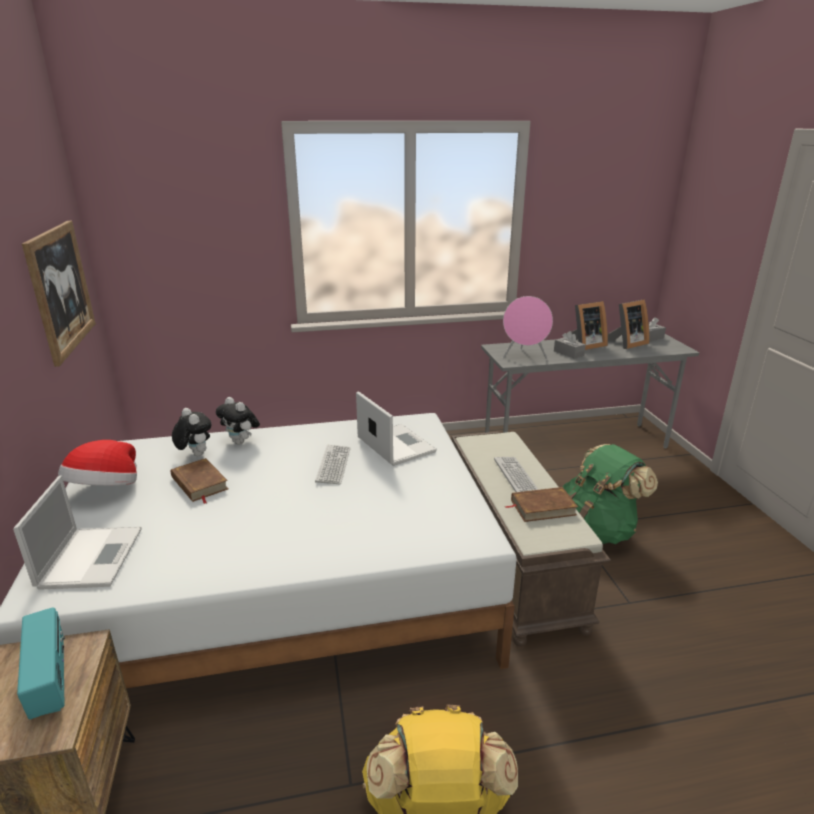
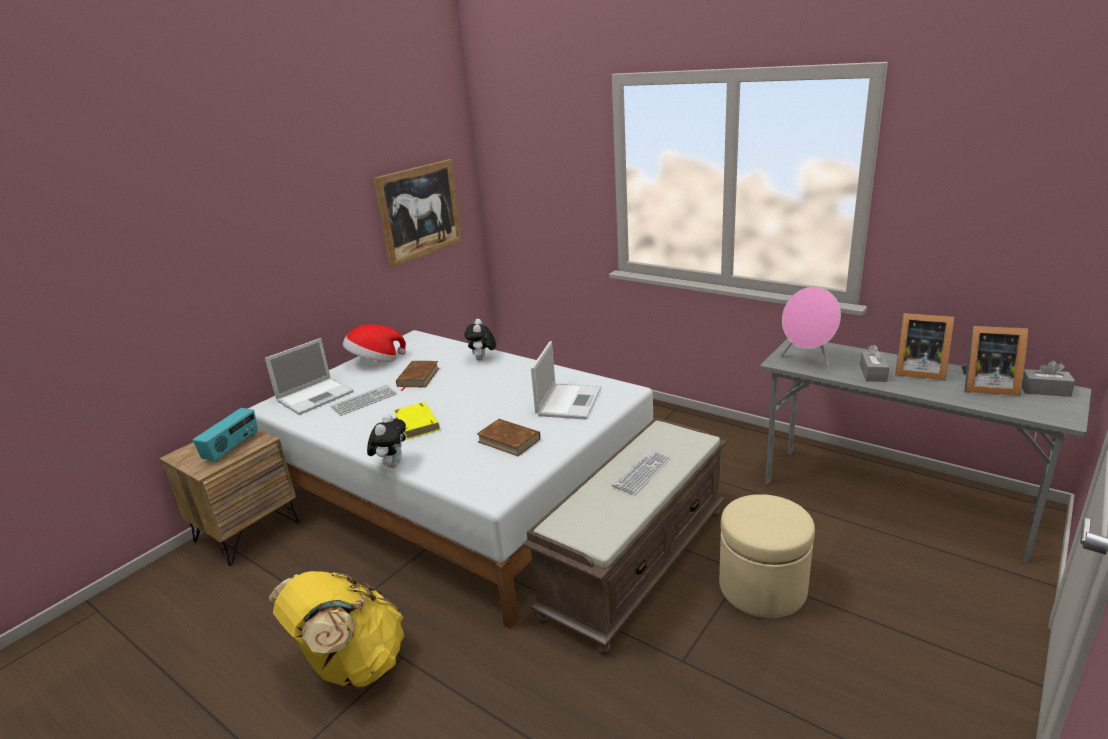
camera: 50 degrees right, 0 degrees up
plush toy [172,408,211,456] -> plush toy moved to [367,414,406,468]
keyboard [315,445,350,484] -> keyboard moved to [330,385,397,416]
brown book [505,487,578,522] -> brown book moved to [477,419,540,456]
green backpack [562,444,658,544] -> beige ottoman [719,494,815,618]
none -> yellow book [394,402,440,439]

